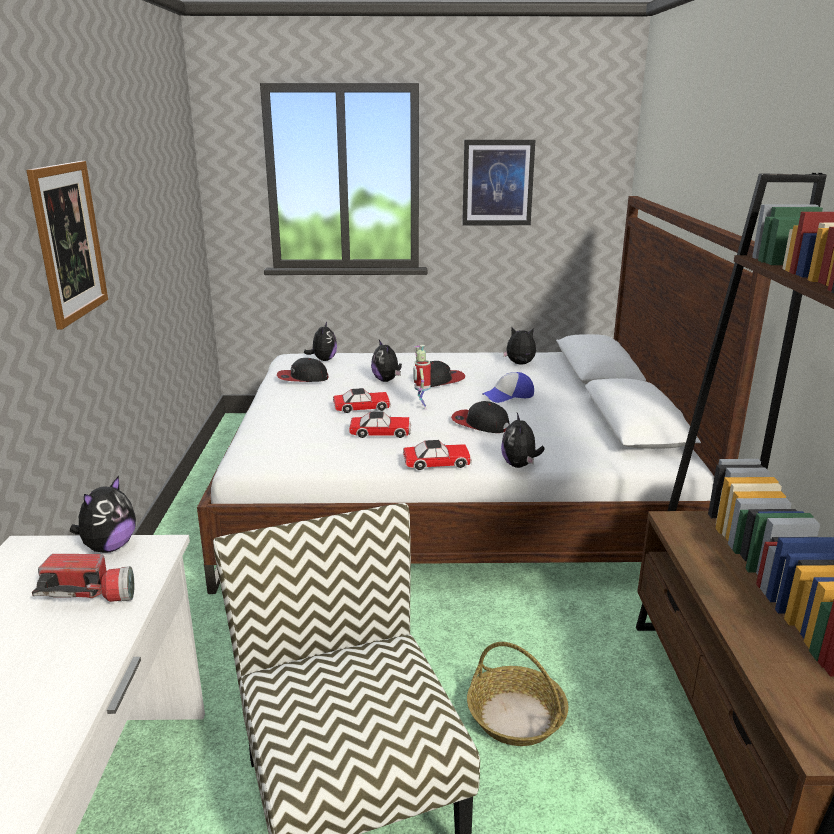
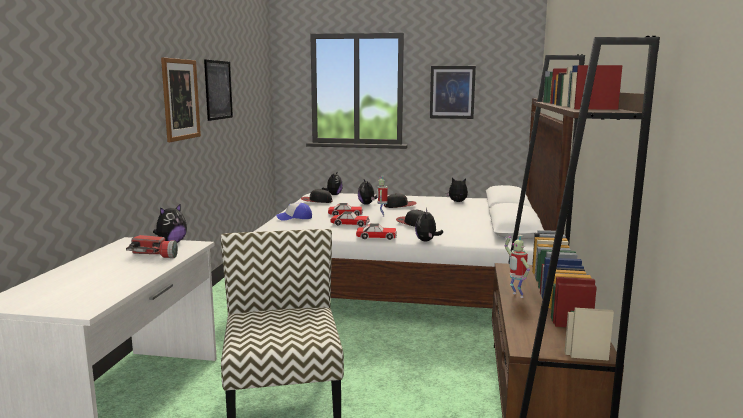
camera: 10 degrees right, 10 degrees down
basket [467,642,568,746] -> none
cap [482,372,534,403] -> cap moved to [276,203,312,221]
none -> picture [204,59,233,121]
none -> toy robot [504,235,530,298]

